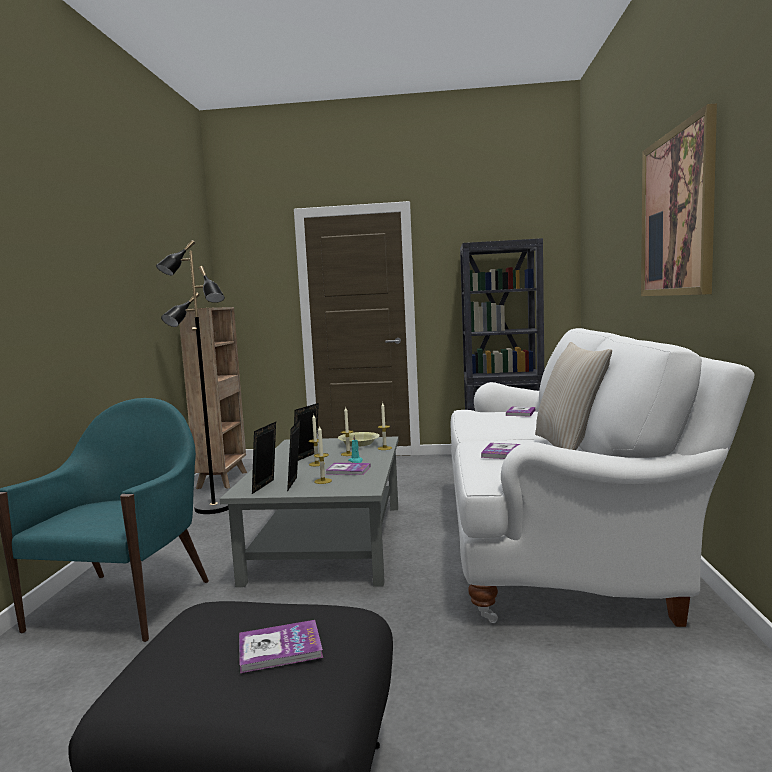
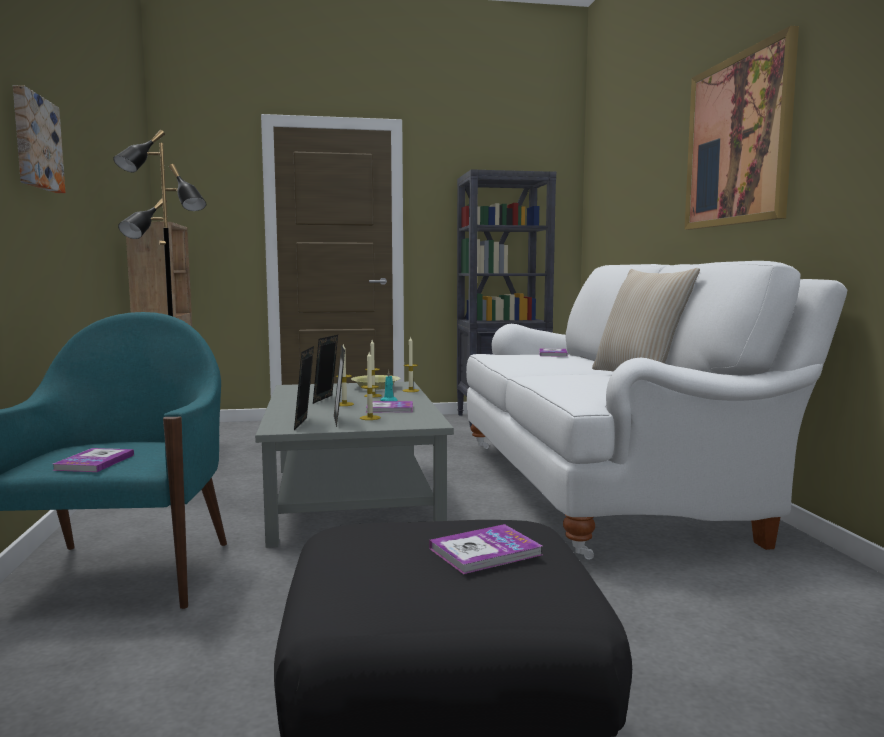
camera: 15 degrees left, 0 degrees up
book [481,443,520,459] -> book moved to [52,448,134,472]
none -> picture [13,85,65,193]

